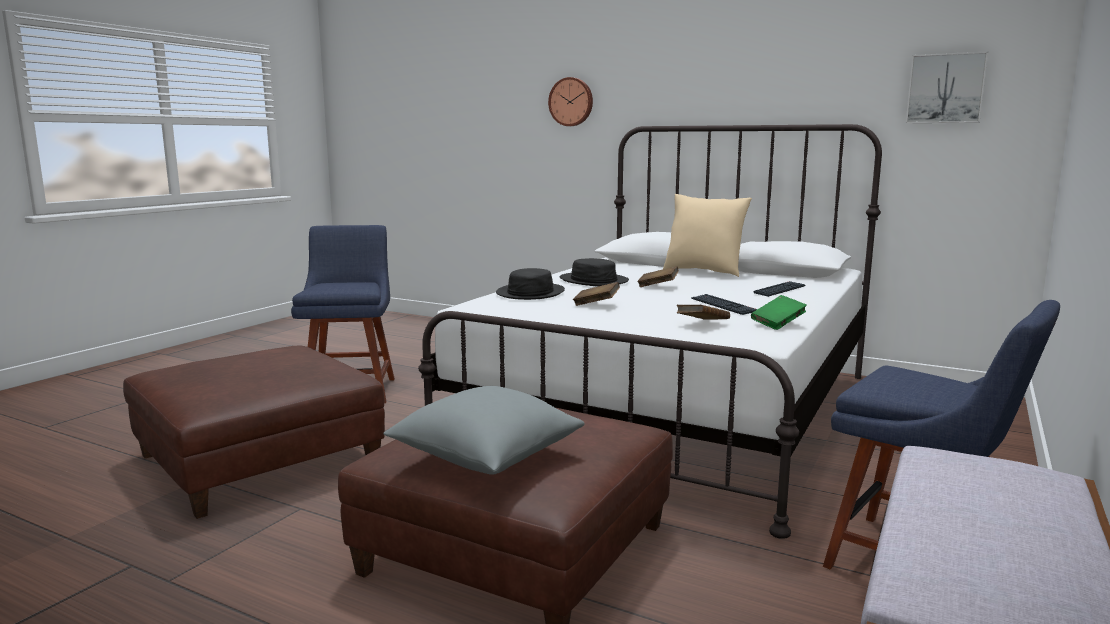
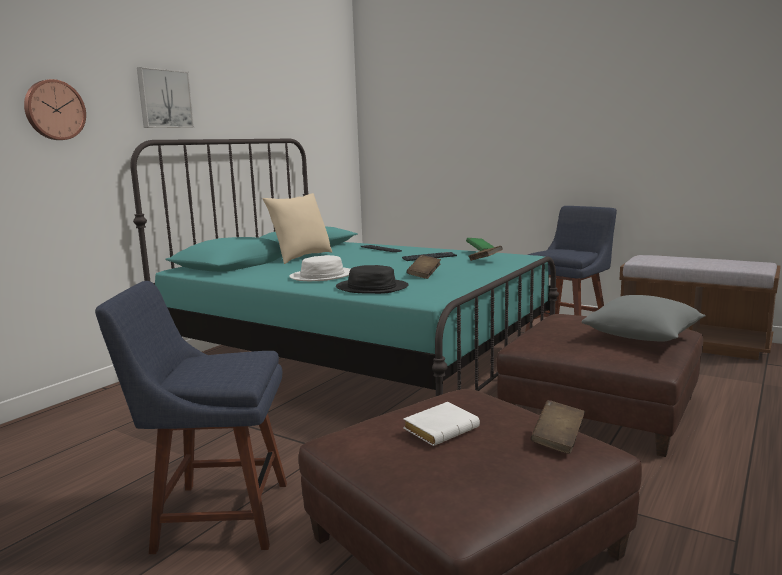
camera: 85 degrees left, 0 degrees up
white bed [418,124,882,539] -> turquoise bed [130,139,559,396]
black hat [560,258,629,286] -> white hat [289,255,350,281]
brown book [637,266,679,287] -> brown book moved to [531,400,585,454]
picture [906,51,988,123] -> picture moved to [137,67,194,128]
none -> white book [403,402,480,446]

